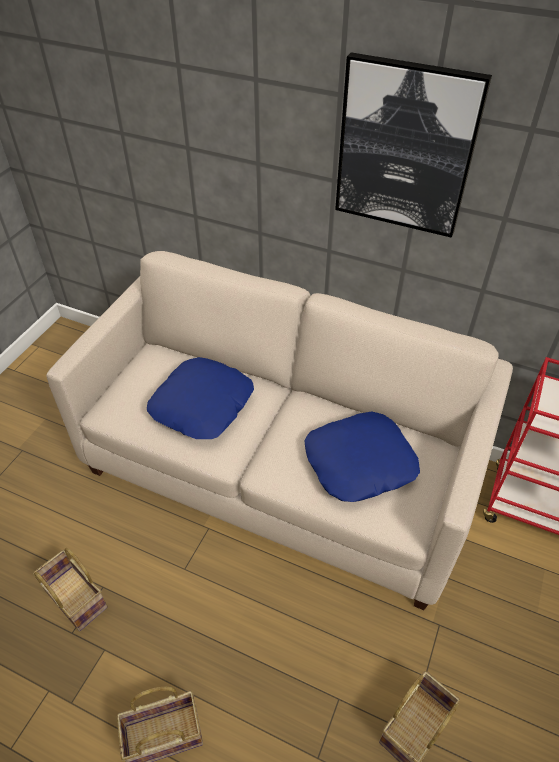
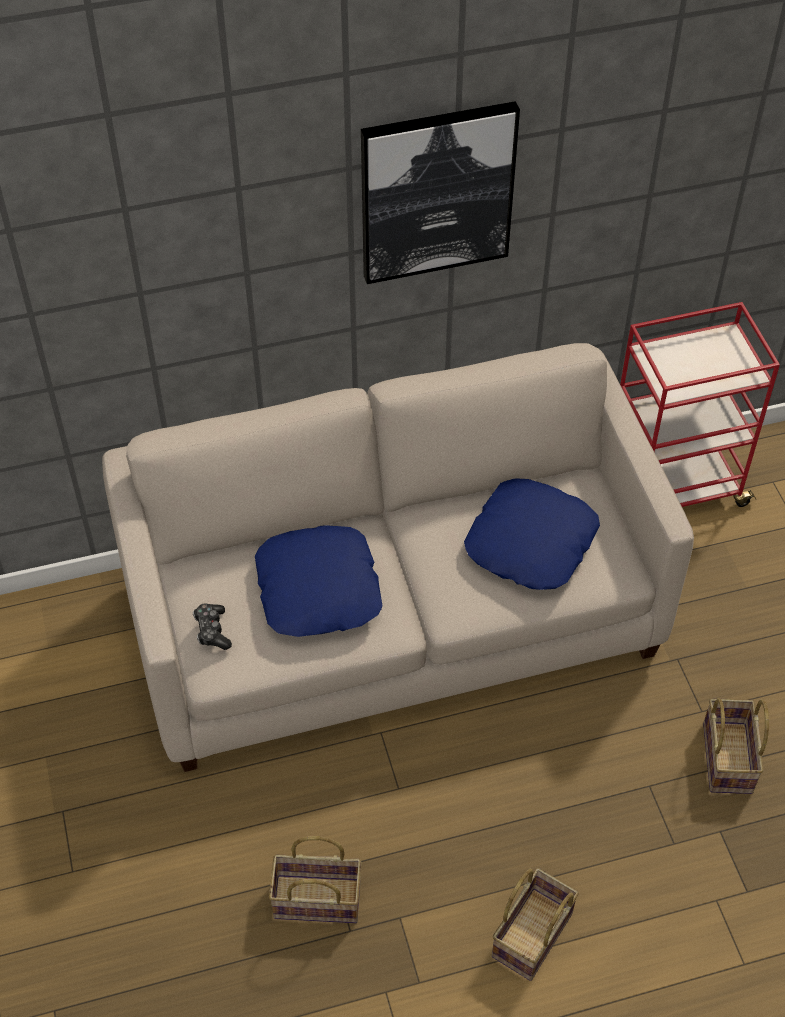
camera: 40 degrees left, 5 degrees up
none -> game controller [193,603,232,650]

